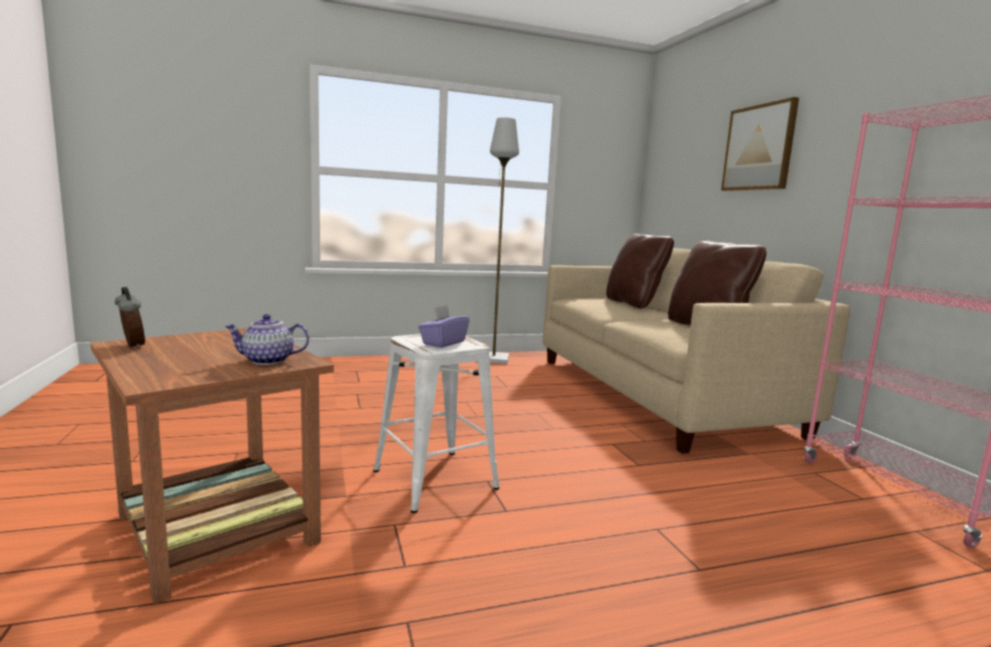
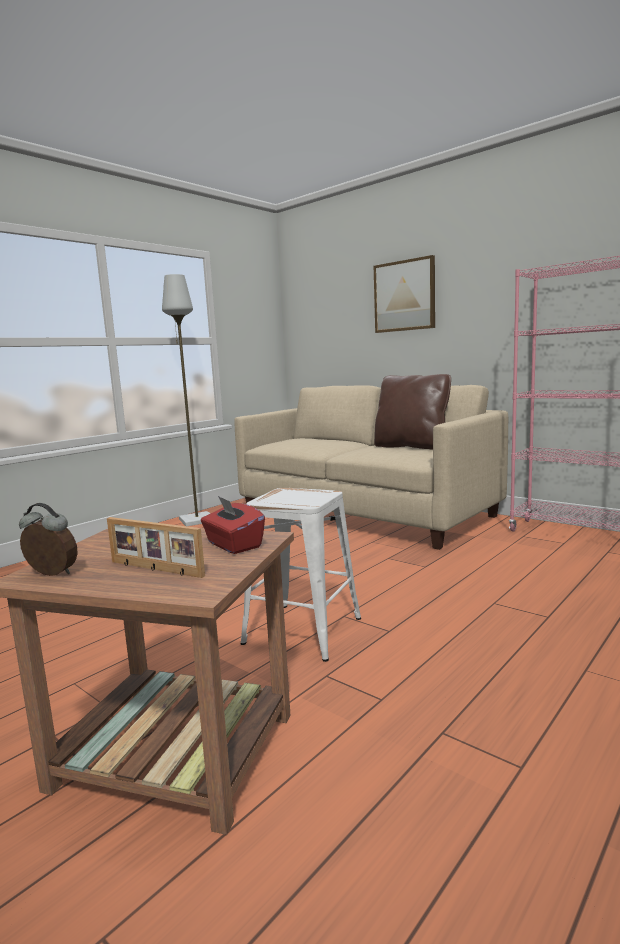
camera: 30 degrees left, 0 degrees up
teapot [224,314,309,365] -> red tissue box [201,496,265,554]
purple tissue box [418,305,469,348] -> none
brown pillow [606,233,674,309] -> none
none -> picture frame [107,517,205,578]

